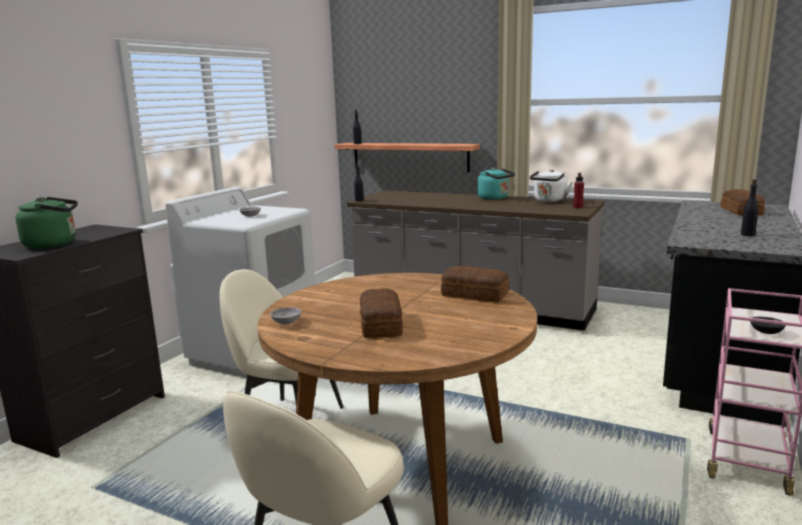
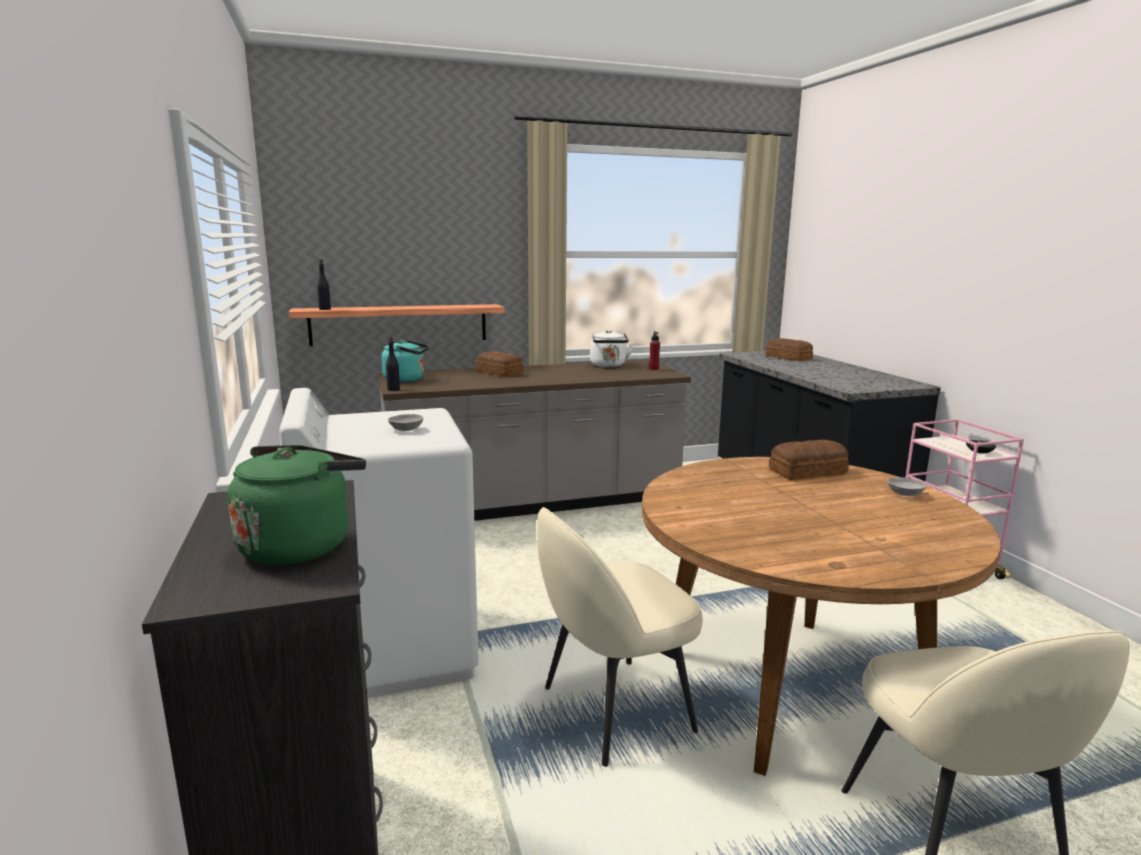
camera: 45 degrees left, 0 degrees up
grey bowl [270,307,301,325] -> grey bowl moved to [887,477,926,496]
bread [360,289,403,338] -> bread moved to [476,351,524,377]
turquoise kettle [477,168,515,200] -> turquoise kettle moved to [381,340,429,382]
black bottle [741,179,758,236] -> none

